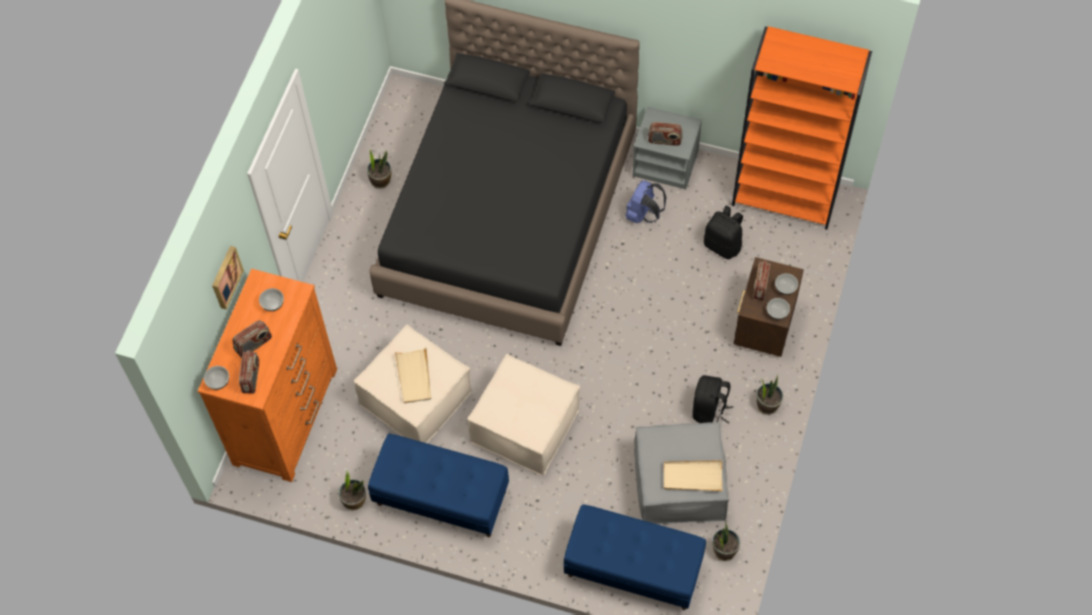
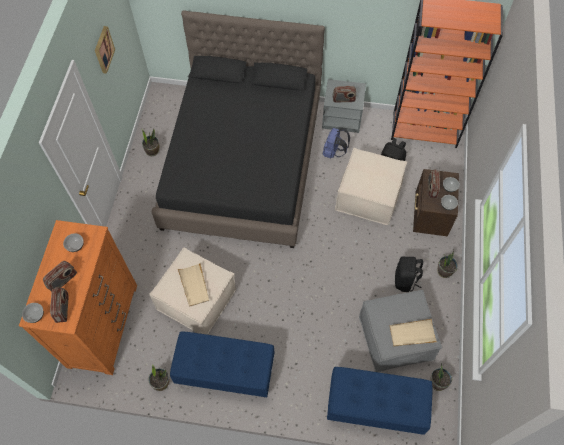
camera: 10 degrees left, 0 degrees up
picture [212,246,244,309] -> picture moved to [95,26,115,74]
beige ottoman [467,354,580,476] -> beige ottoman moved to [335,148,407,225]

